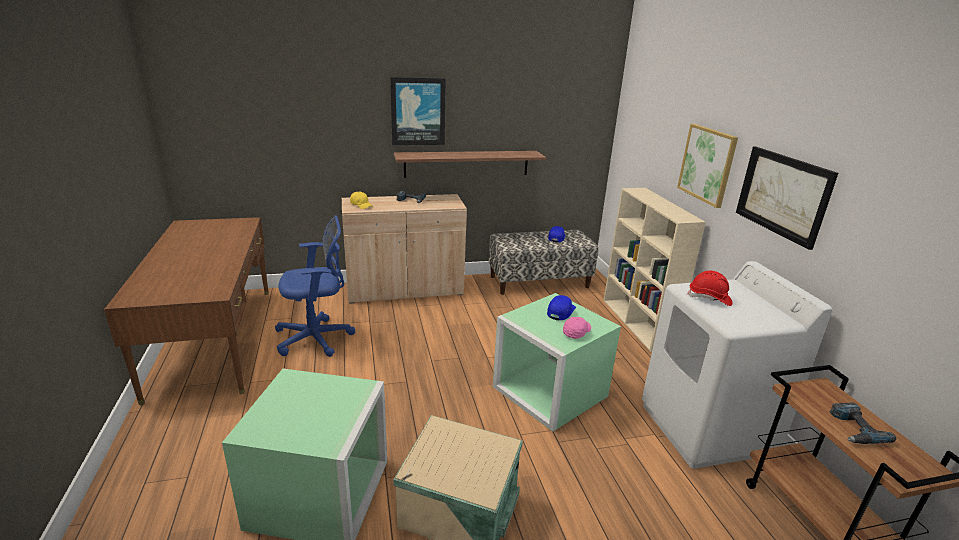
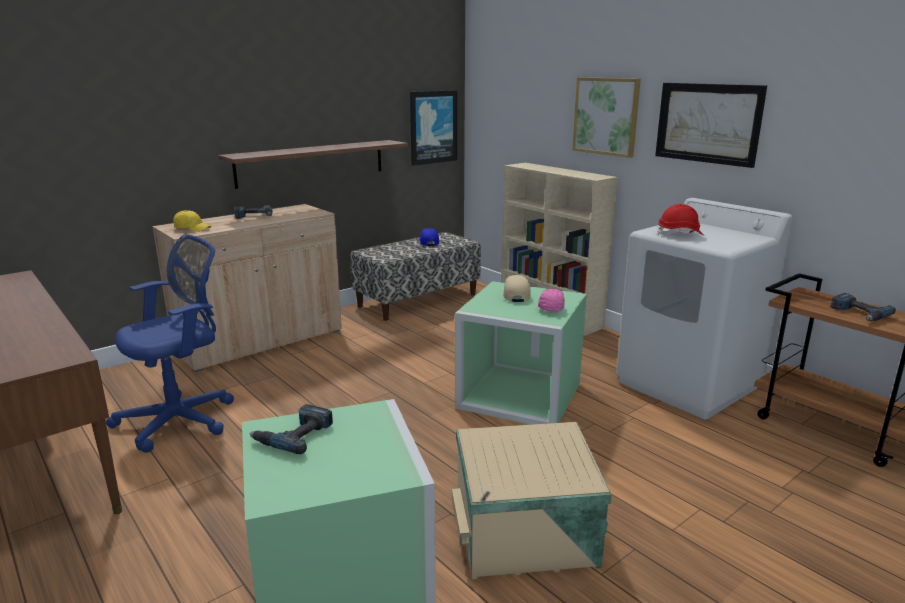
camera: 25 degrees left, 5 degrees down
picture [390,77,446,145] -> picture moved to [410,90,457,166]
blue cap [547,295,576,320] -> beige cap [503,275,531,302]
none -> power drill [250,404,333,454]

